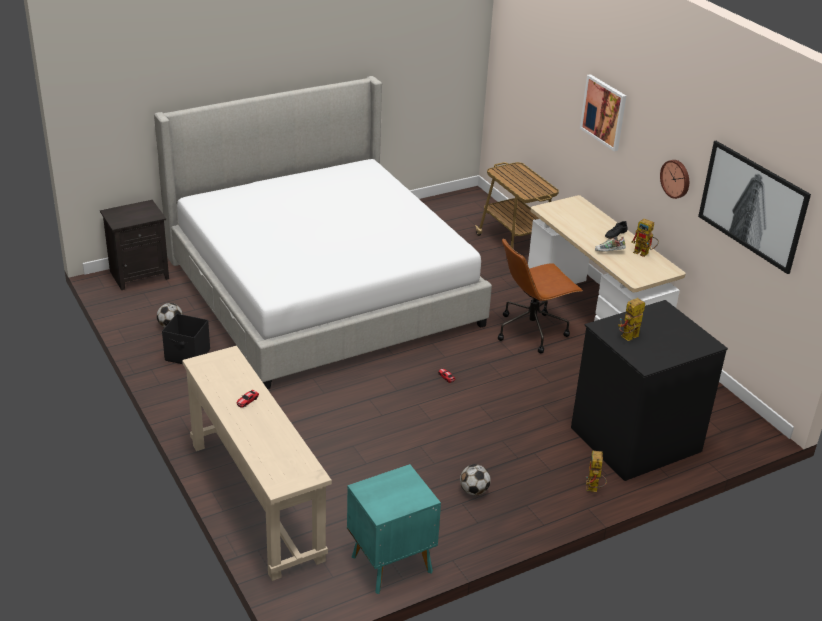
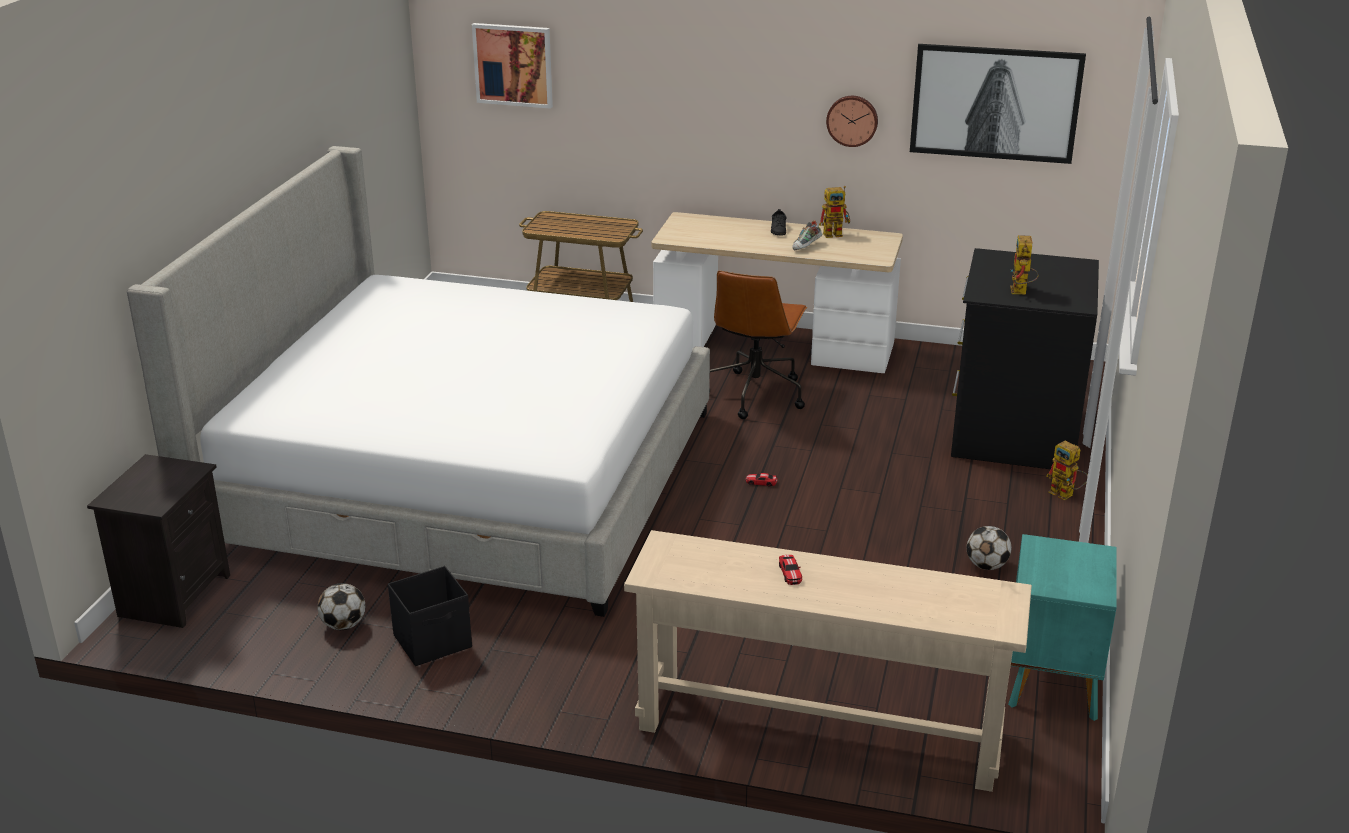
camera: 45 degrees left, 5 degrees down
picture [580,74,626,151] -> picture moved to [472,23,553,109]

